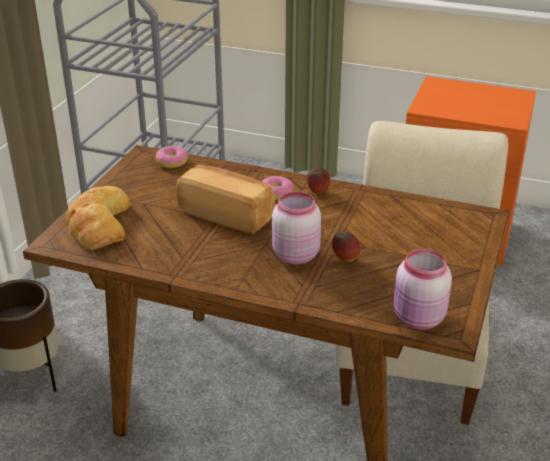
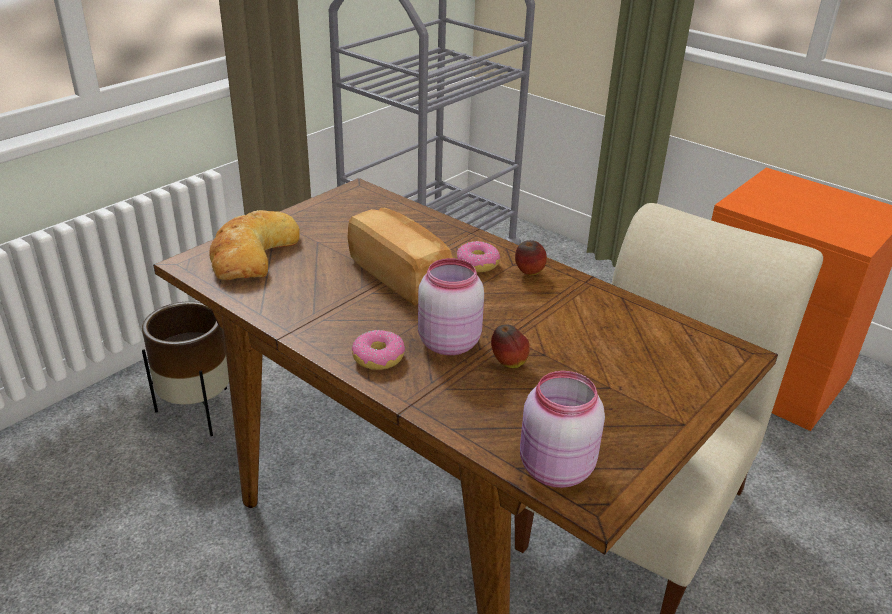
camera: 20 degrees right, 0 degrees up
donut [155,146,188,168] -> donut moved to [352,330,405,370]

